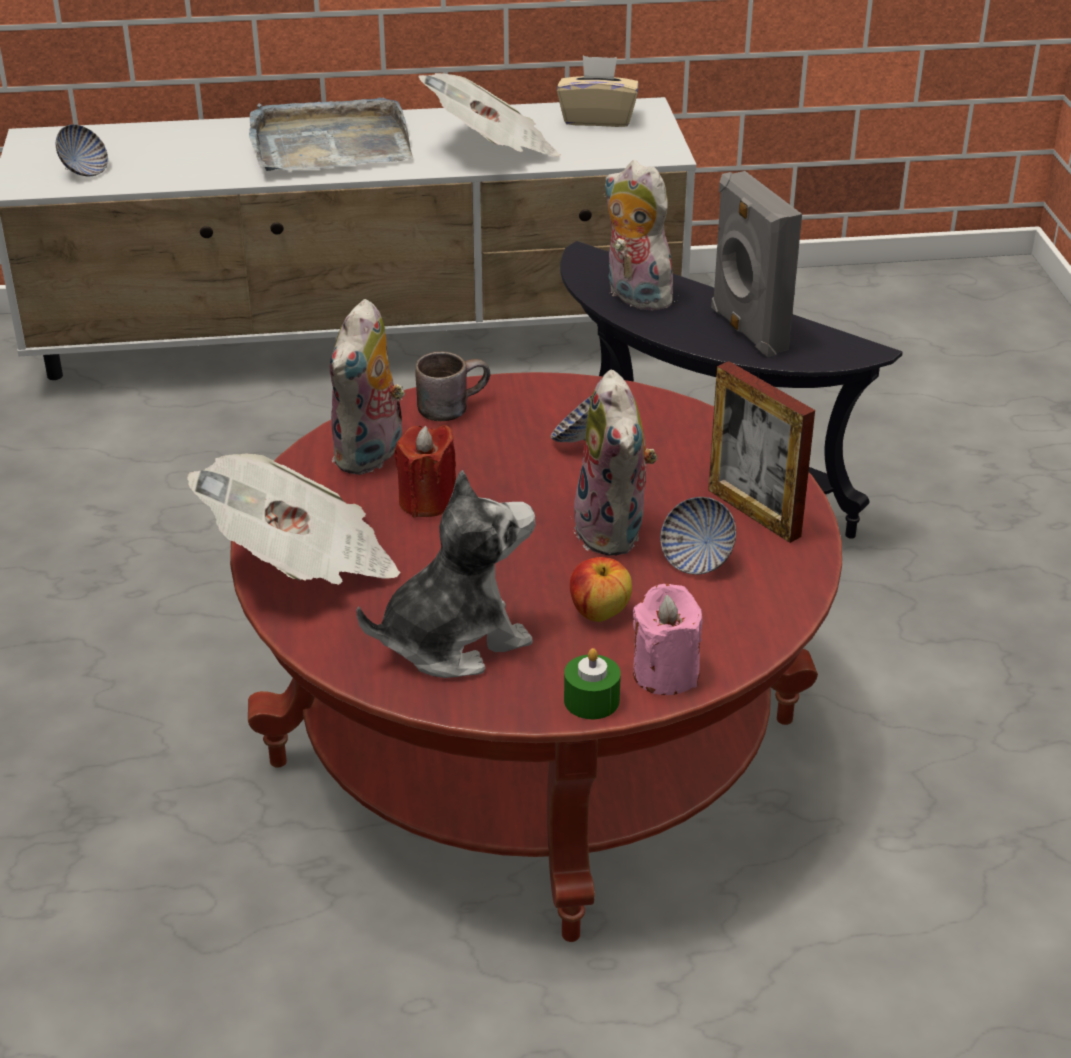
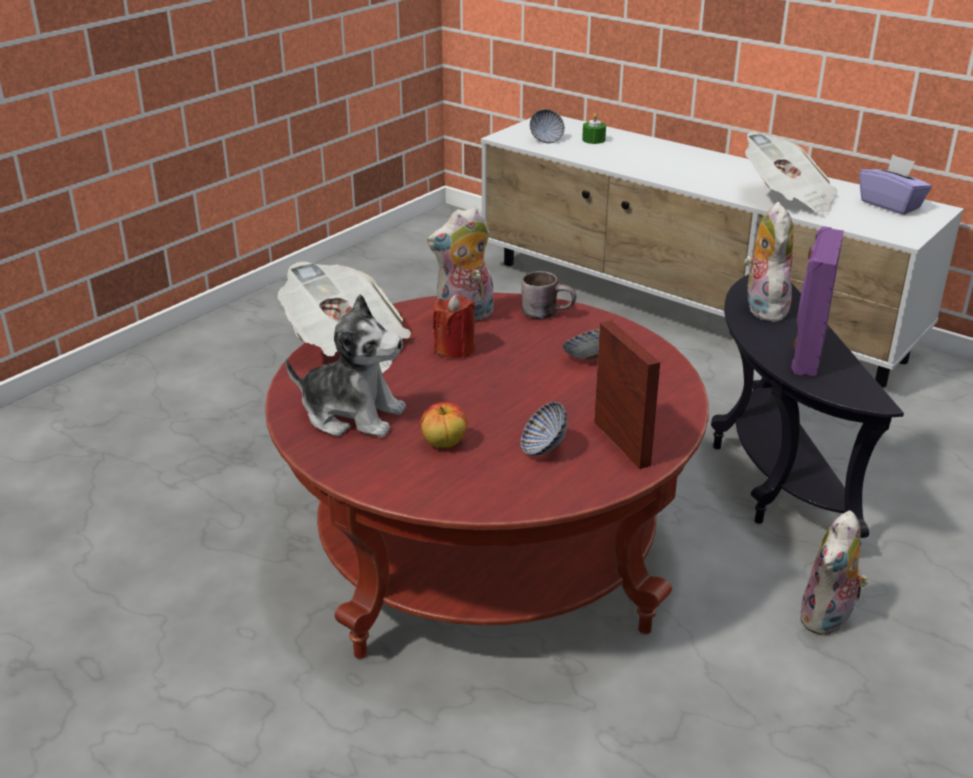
camera: 45 degrees right, 5 degrees down
grey tray [249,98,413,171] -> none
beige tissue box [557,56,639,127] -> purple tissue box [859,154,932,215]
green candle [564,648,621,719] -> green candle moved to [582,113,606,144]
plush toy [574,370,657,556] -> plush toy moved to [798,511,868,636]
pink candle [633,583,703,695] -> none
picture frame [708,361,815,543] -> picture frame turned 150 degrees clockwise [594,320,660,469]
grey speaker [711,171,802,357] -> purple speaker [791,226,844,376]

